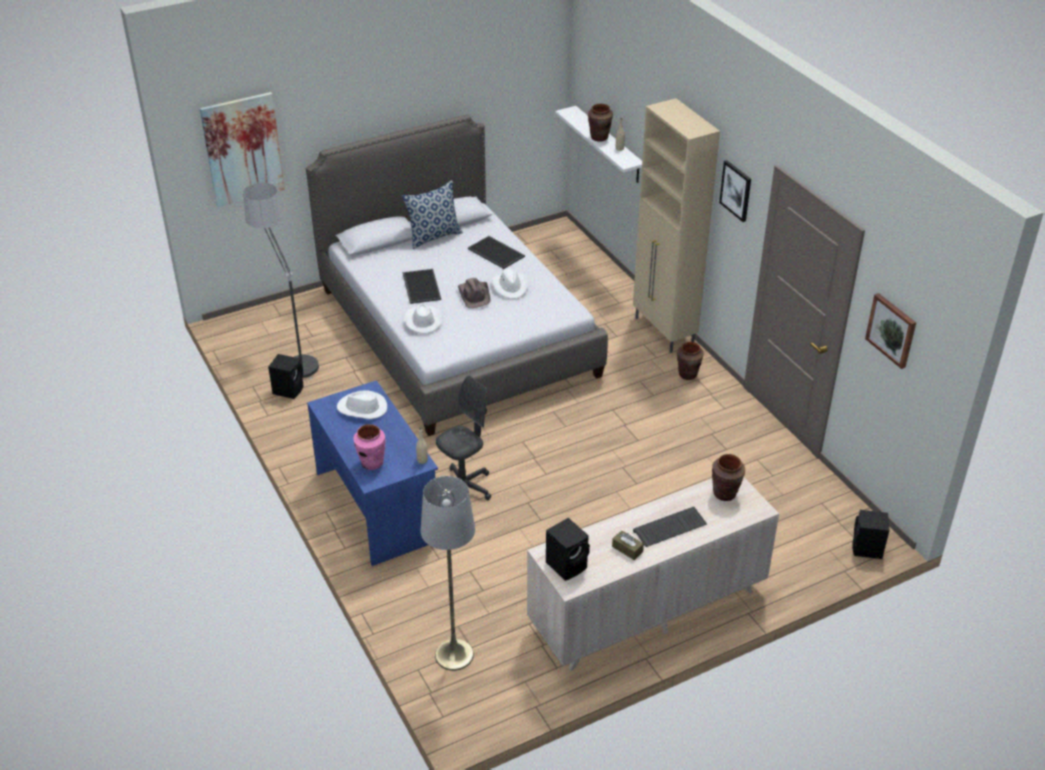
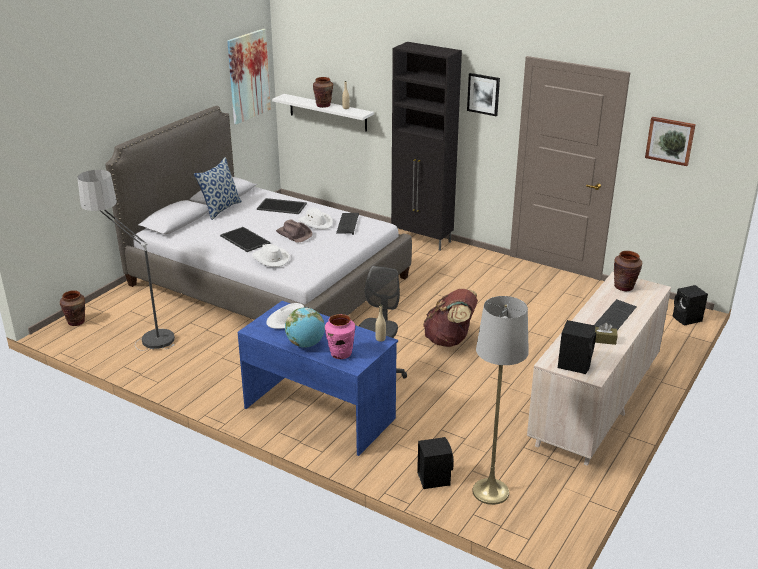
camera: 30 degrees left, 10 degrees down
picture [200,92,285,207] -> picture moved to [227,29,271,124]
black speaker [268,354,304,399] -> black speaker moved to [417,437,454,489]
beige cabinet [633,98,720,353] -> black cabinet [391,42,462,251]
brown vase [677,342,703,380] -> brown vase moved to [60,290,85,326]
none -> globe [285,308,325,348]
none -> keyboard [336,213,359,235]
none -> brown backpack [423,289,478,347]

